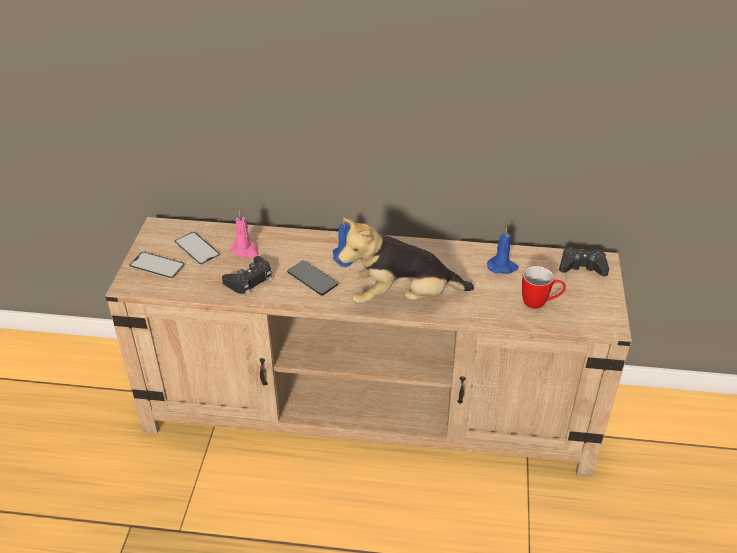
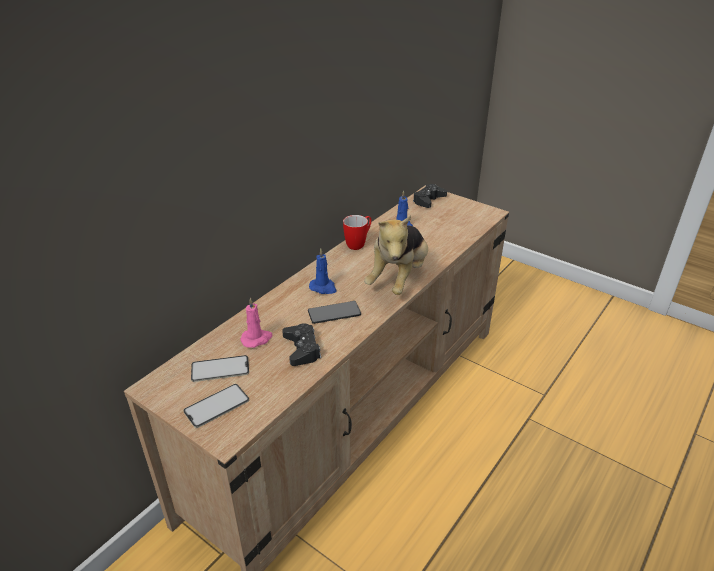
camera: 60 degrees left, 5 degrees down
mug [522,266,566,309] -> mug moved to [343,215,372,250]

